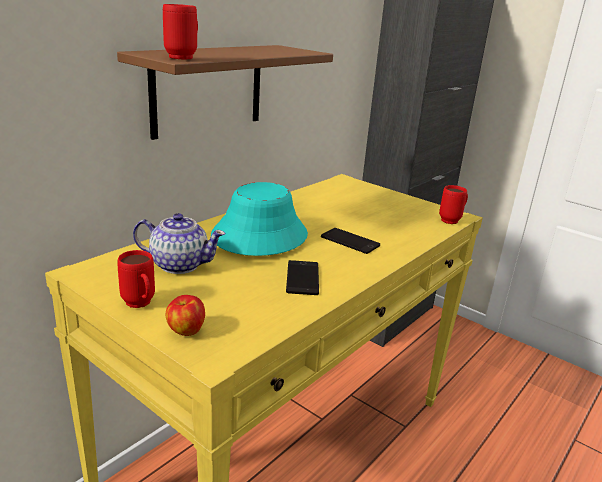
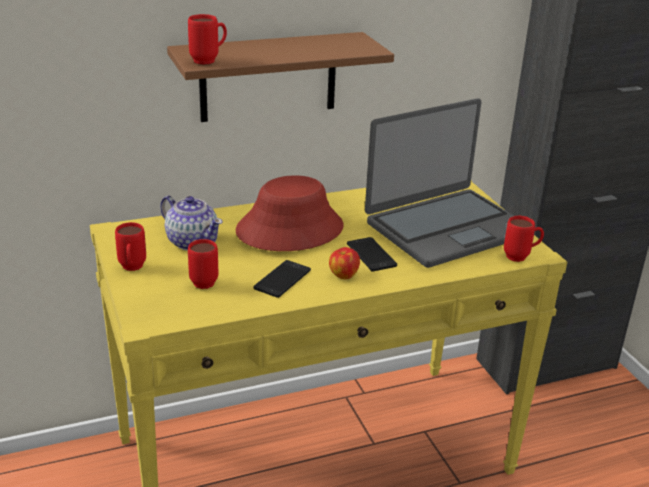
camera: 30 degrees right, 5 degrees up
apple [166,295,205,336] -> apple moved to [329,247,360,279]
turquoise hat [211,182,308,256] -> red hat [235,175,344,251]
none -> red mug [188,239,218,289]
none -> laptop [365,98,514,268]

